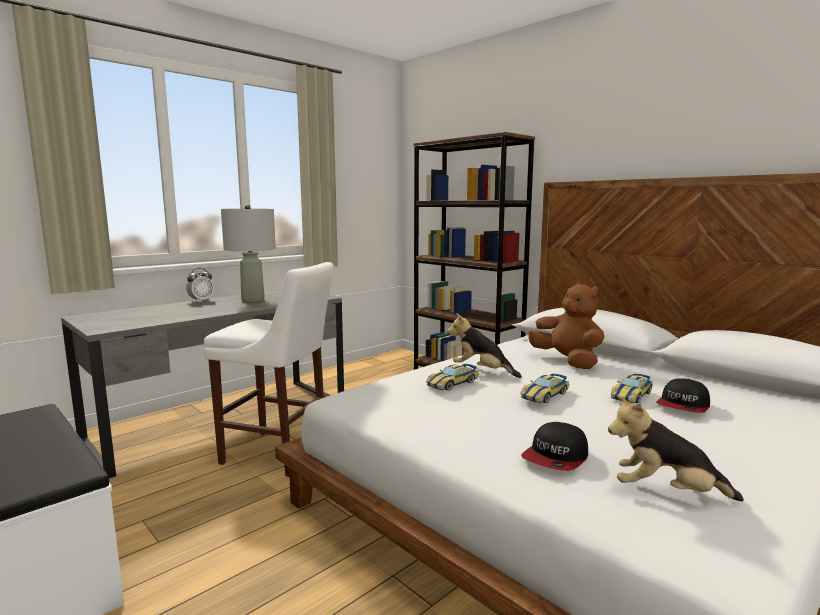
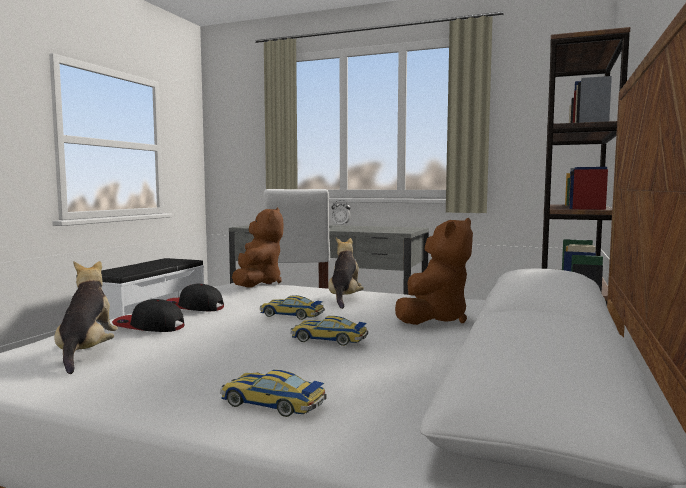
camera: 65 degrees right, 5 degrees down
grey table lamp [221,205,276,302] -> none
toy car [426,364,479,391] -> toy car moved to [220,370,327,417]
cap [656,378,710,413] -> cap moved to [166,284,224,311]
none -> brown plush toy [232,207,283,287]

